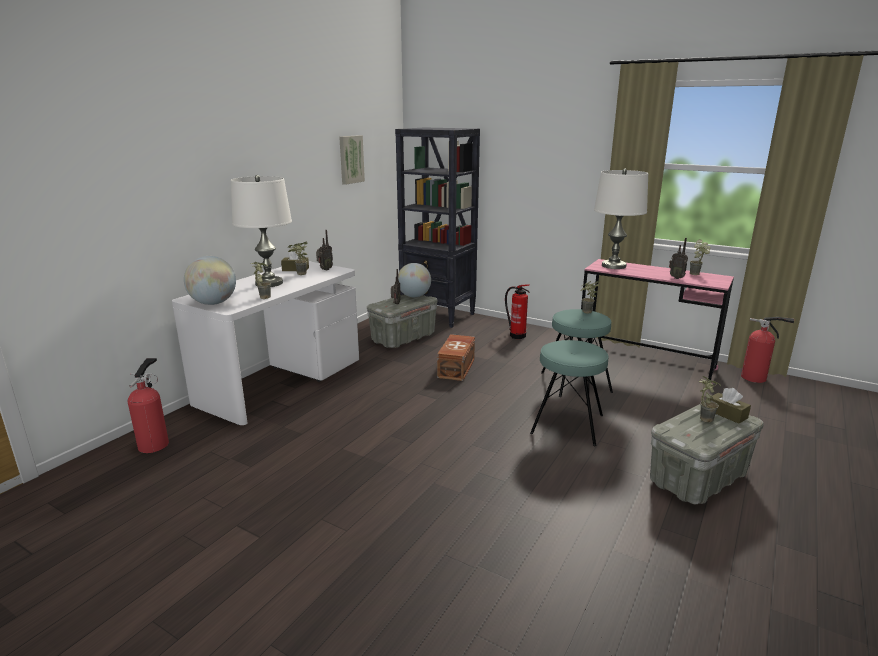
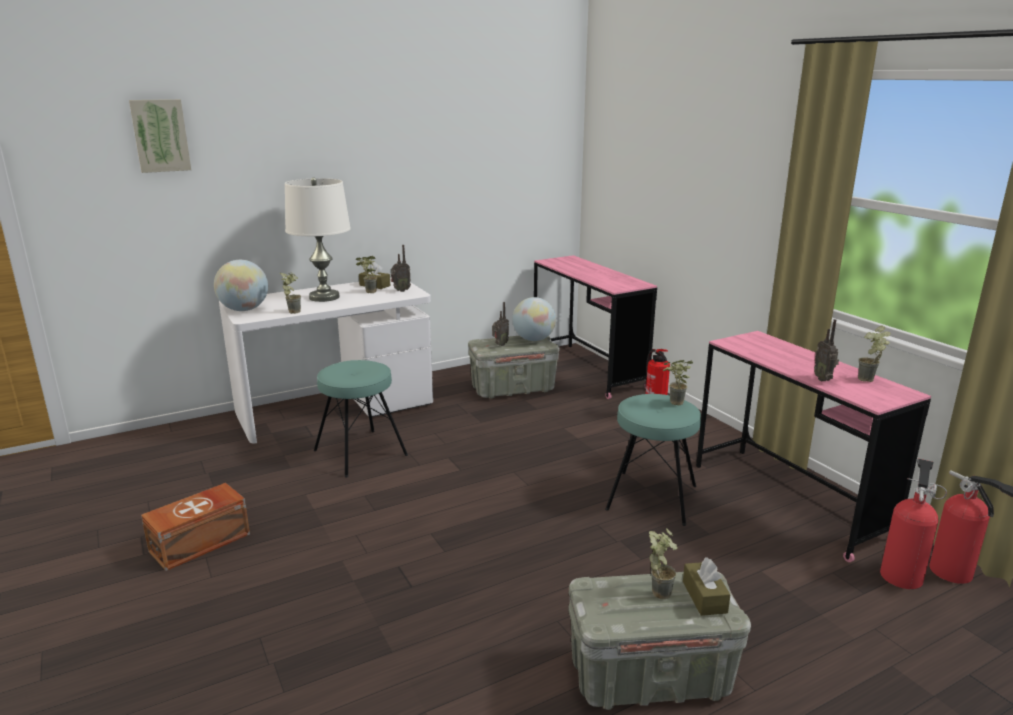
camera: 30 degrees right, 0 degrees up
fire extinguisher [128,358,169,453] -> fire extinguisher moved to [880,459,947,589]
picture [339,135,365,185] -> picture moved to [129,99,191,173]
black bookcase [395,127,480,328] -> pink desk [534,255,657,399]
brown storage box [437,334,475,381] -> brown storage box moved to [141,483,250,571]
turquoise stool [530,340,608,446] -> turquoise stool moved to [314,360,408,478]
white table lamp [594,169,648,269] -> none

